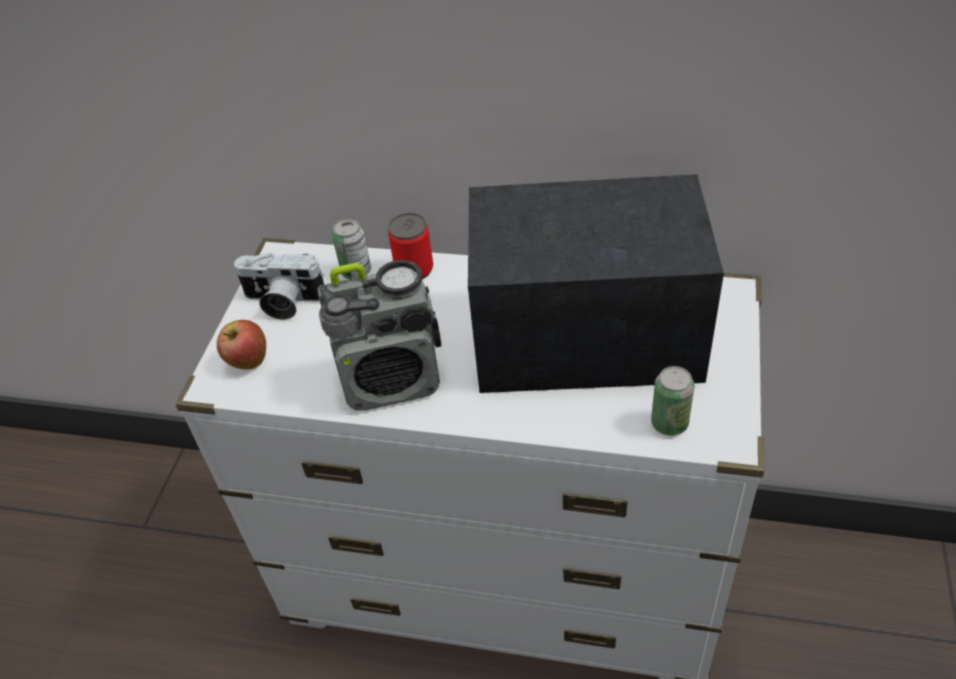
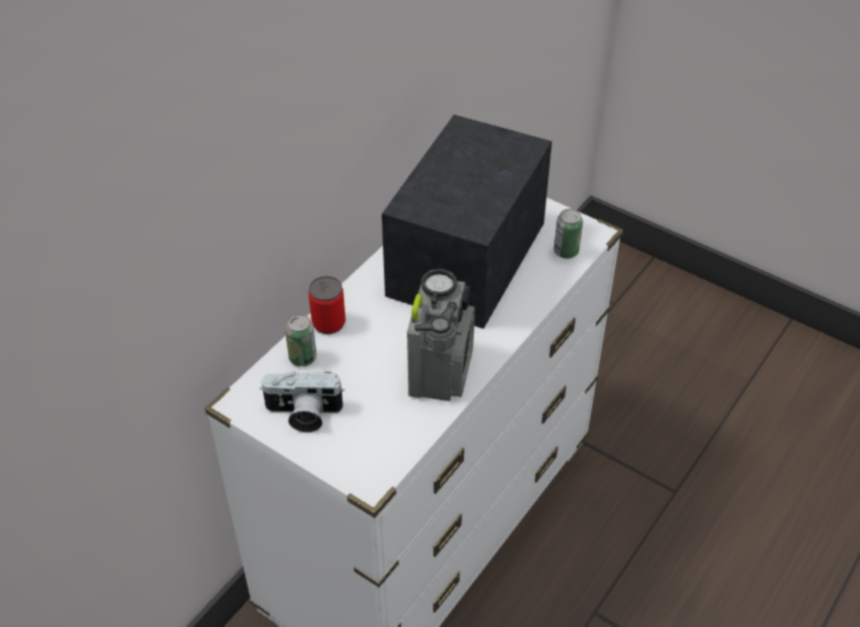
camera: 70 degrees left, 0 degrees up
apple [217,320,266,370] -> none
camera [234,253,324,320] -> camera turned 60 degrees clockwise [260,371,345,432]

